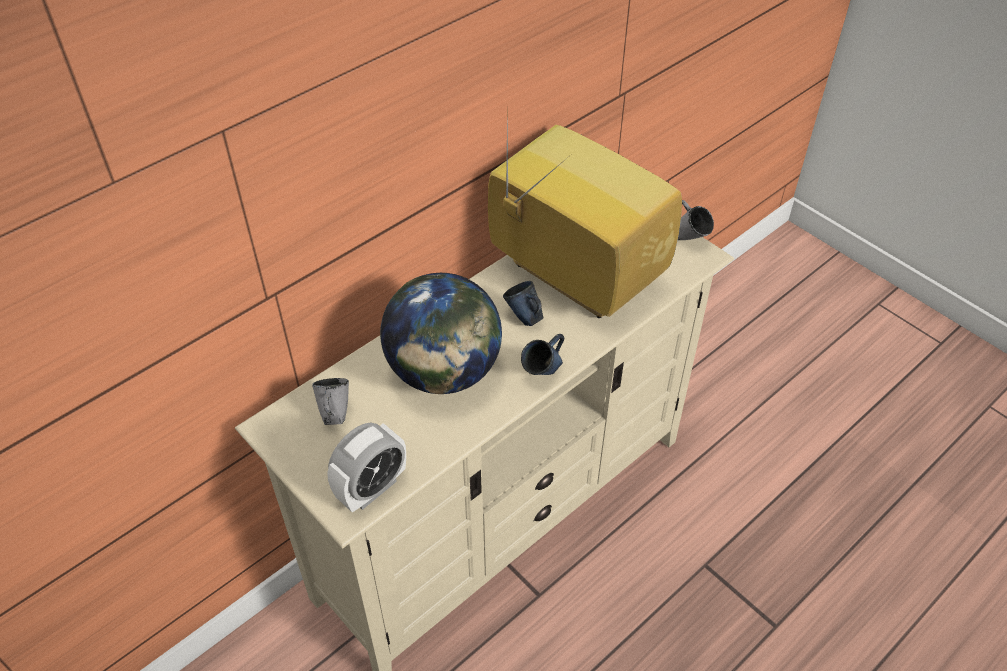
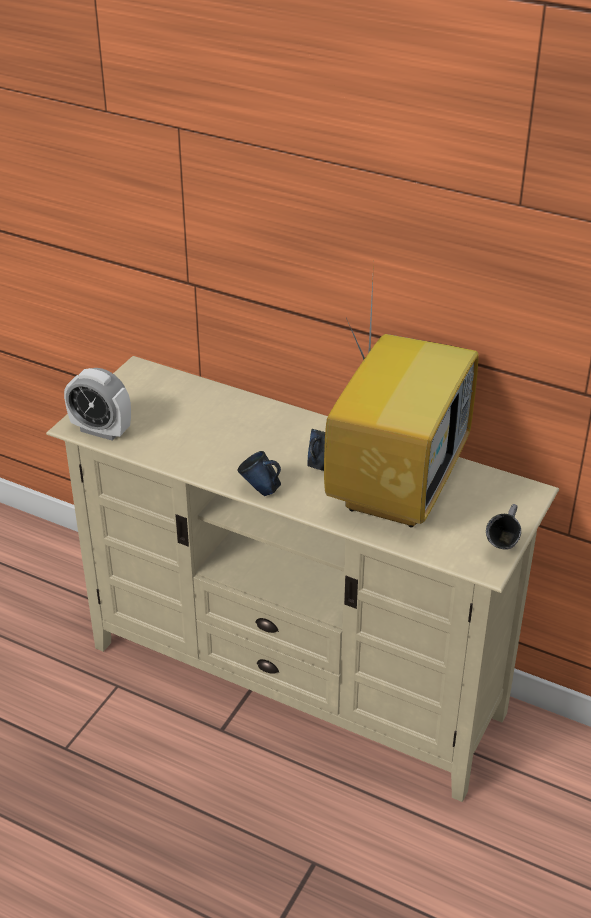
camera: 70 degrees right, 10 degrees down
grey mug [312,378,349,425] -> none
globe [380,273,502,394] -> none

